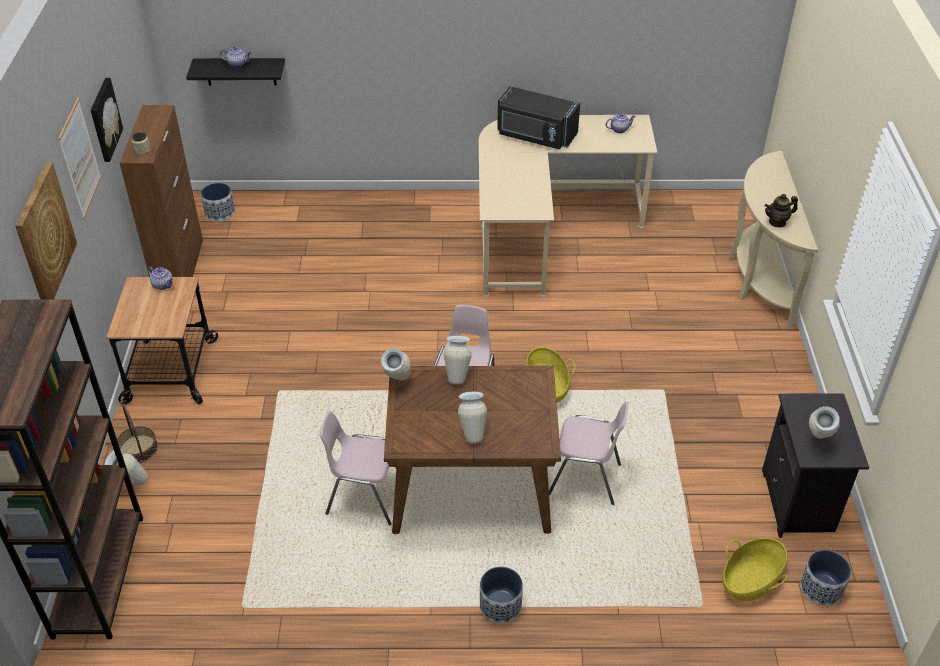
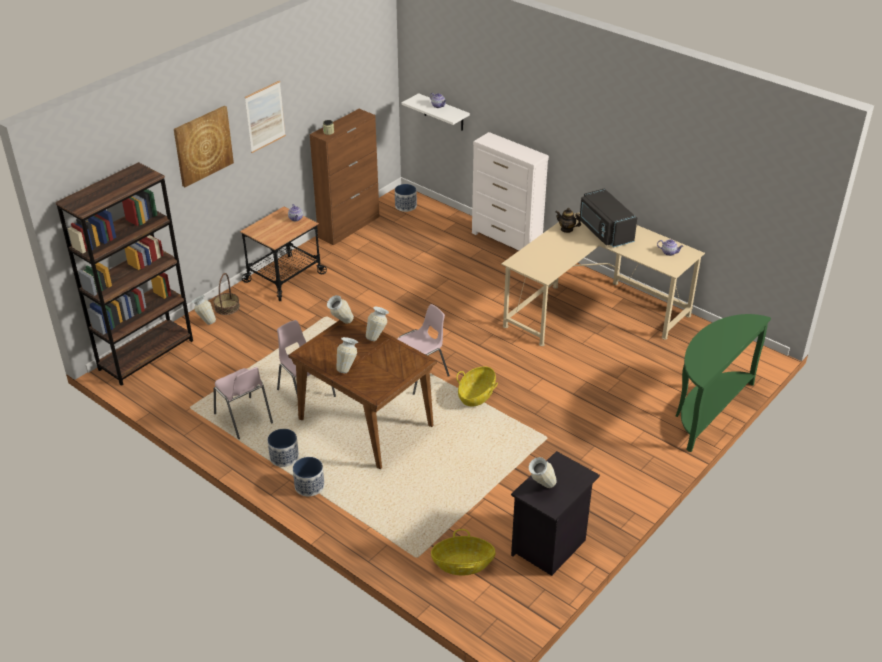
camera: 40 degrees right, 5 degrees down
picture [91,78,123,162] -> none
black shelf [186,58,285,86] -> white shelf [402,93,470,131]
pink chair [549,401,629,505] -> pink chair moved to [214,367,273,439]
beige console table [729,151,818,328] -> green console table [675,314,771,452]
teapot [765,194,798,227] -> teapot moved to [556,208,581,233]
planter [800,550,851,606] -> planter moved to [268,429,299,467]
none -> white dresser [472,132,549,250]

